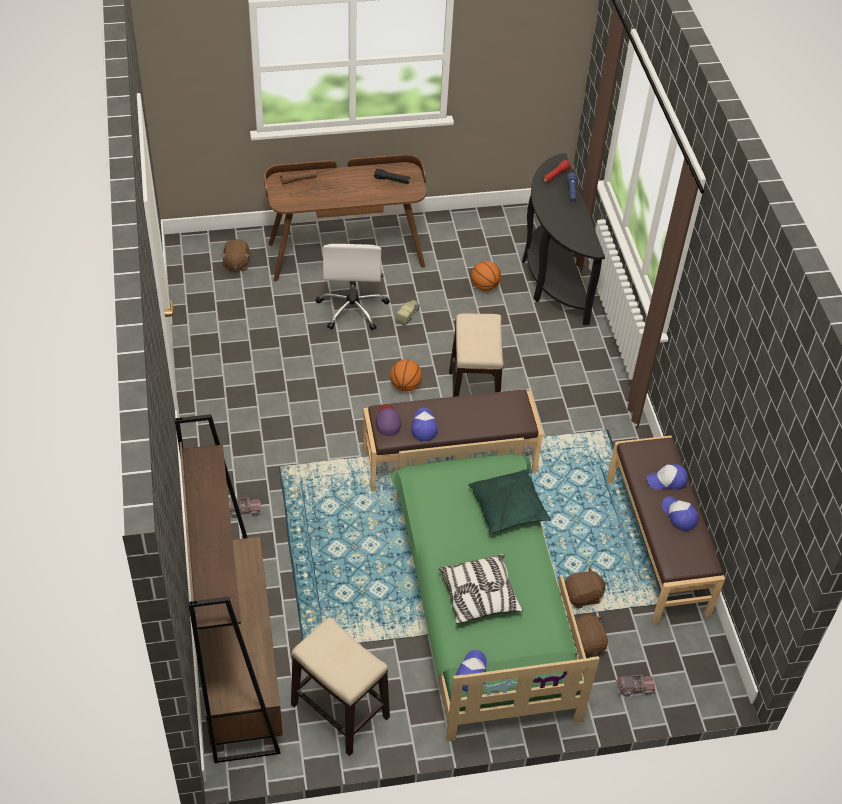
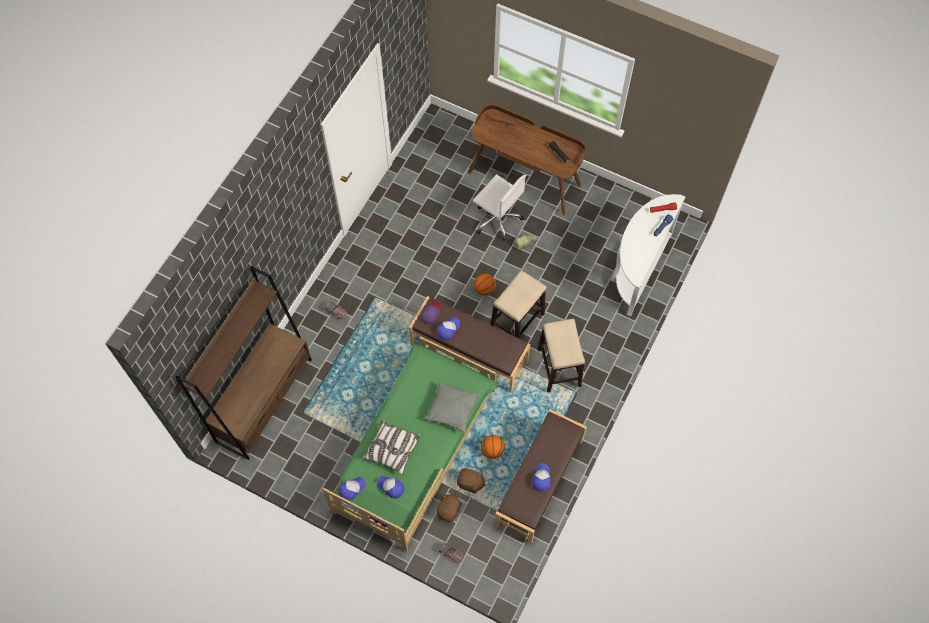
camera: 40 degrees right, 15 degrees up
brown plush toy [221,239,250,271] -> none
stool [291,617,390,756] -> stool moved to [537,319,585,392]
white office chair [316,244,390,330] -> white office chair turned 90 degrees counterclockwise [473,174,526,241]
green pillow [468,469,551,534] -> grey pillow [424,382,480,433]
basketball [471,261,501,291] -> basketball moved to [481,435,505,459]
black console table [522,153,605,325] -> white console table [612,194,685,317]
cap [646,464,688,490] -> cap moved to [377,476,404,498]

